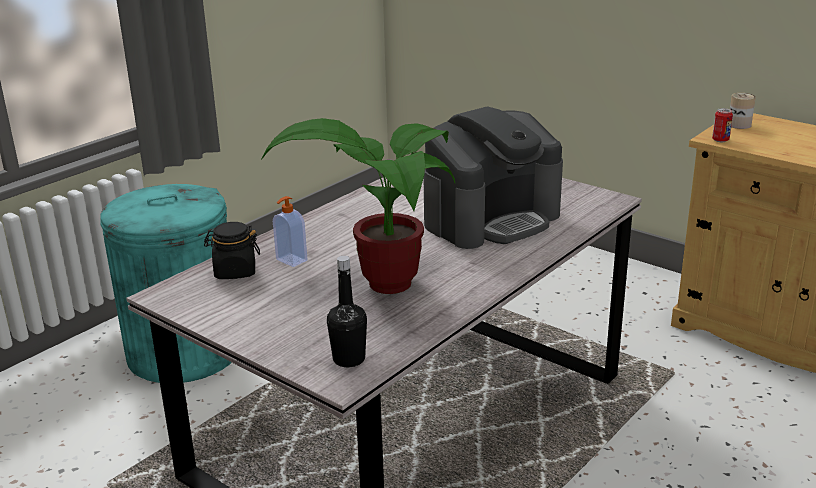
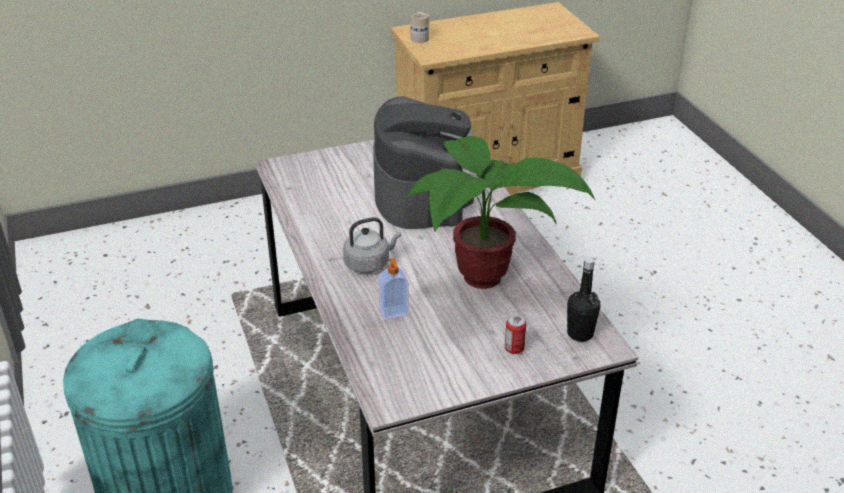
camera: 60 degrees left, 10 degrees up
black jar [204,222,260,279] -> none
can [712,108,733,142] -> can moved to [505,315,526,354]
none -> grey kettle [343,217,401,273]

